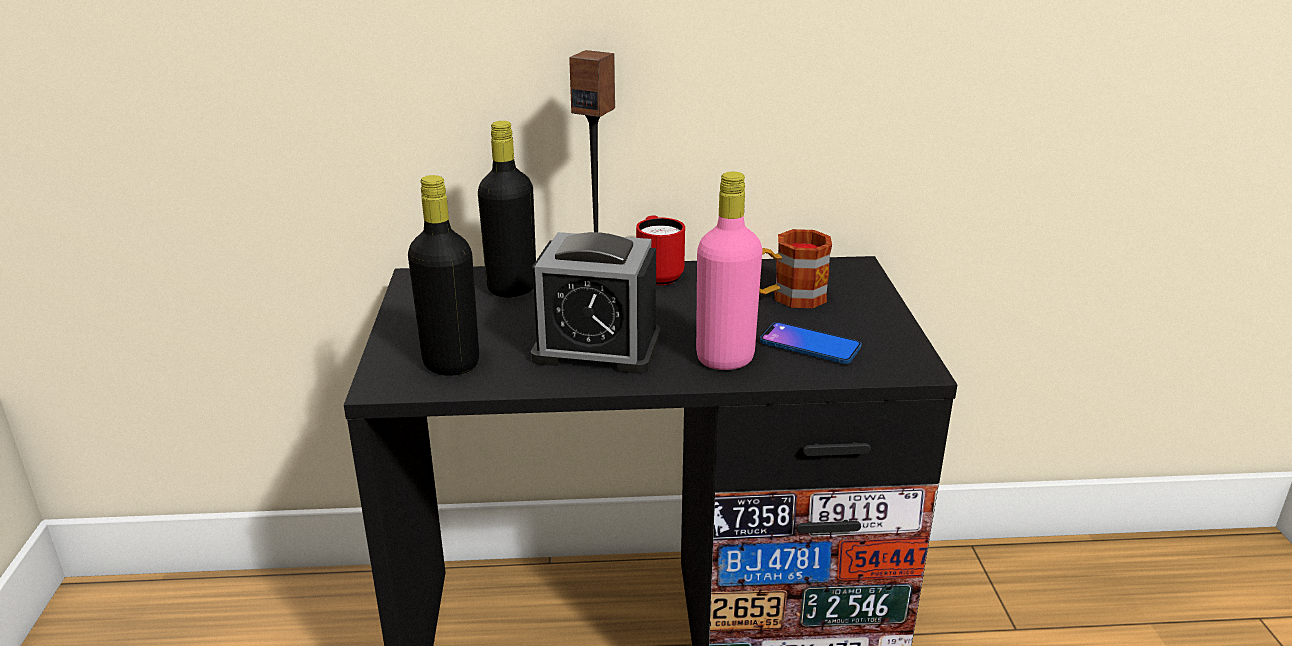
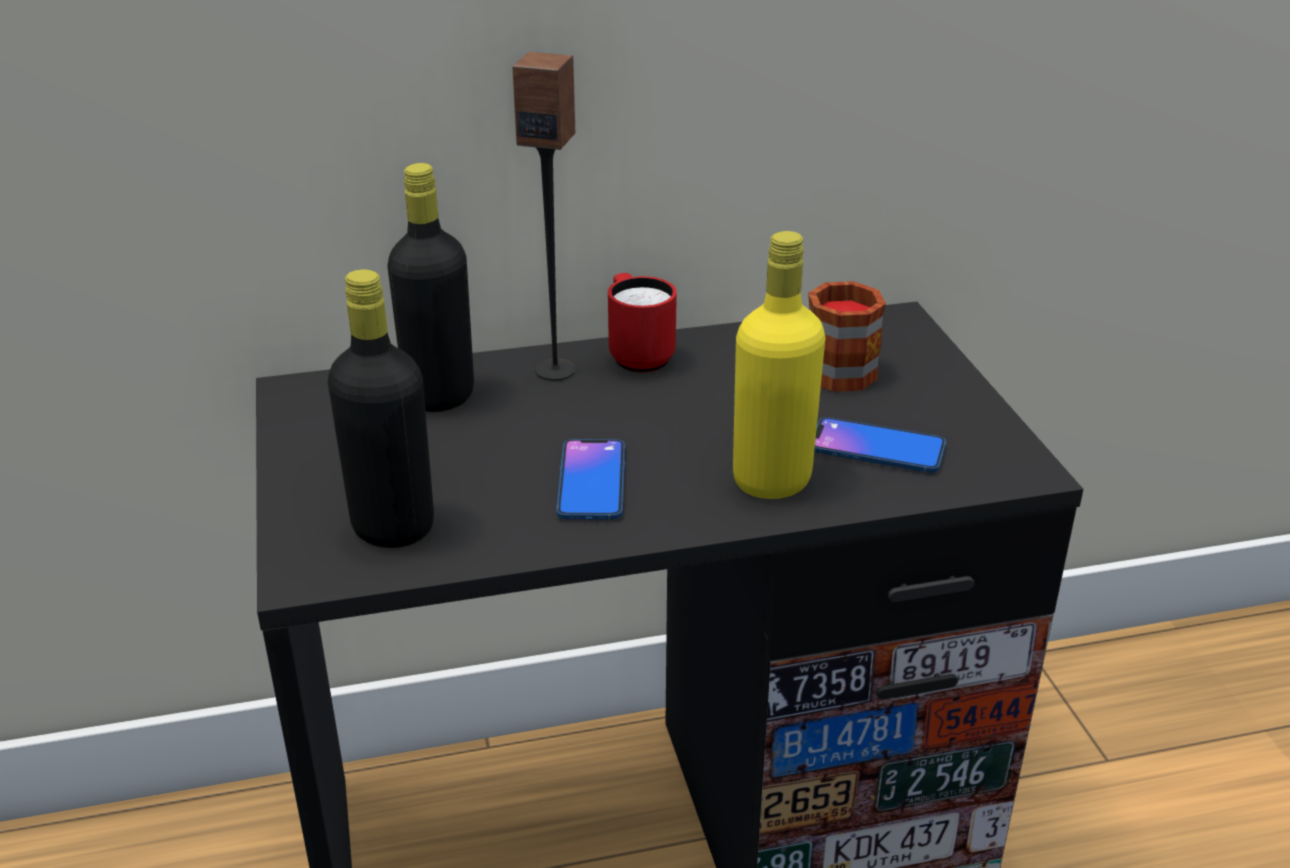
camera: 10 degrees left, 5 degrees up
alarm clock [531,232,661,374] -> phone [556,439,625,520]
pink bottle [696,172,763,370] -> yellow bottle [733,231,826,499]

